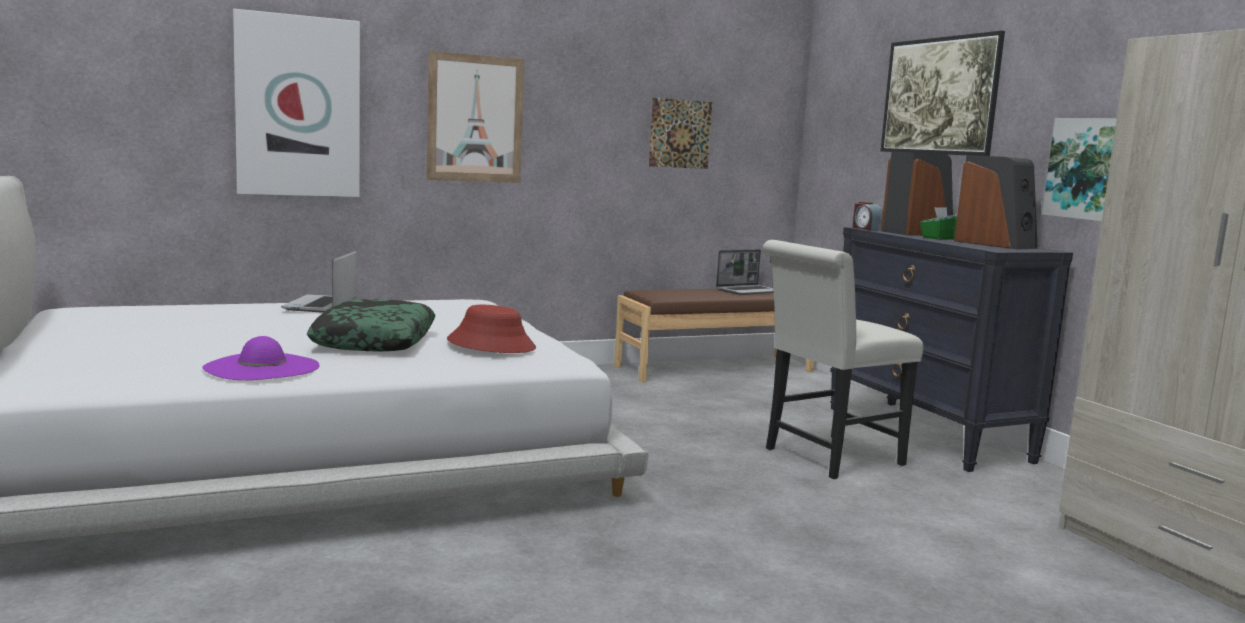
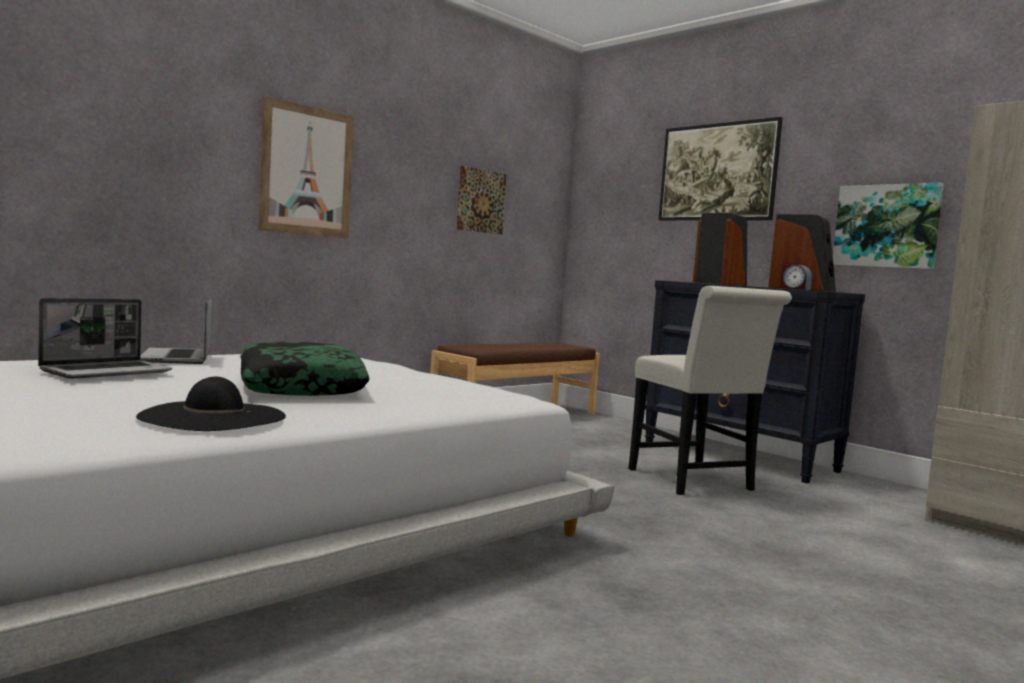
camera: 20 degrees left, 5 degrees down
purple hat [202,336,320,380] -> black hat [136,376,286,431]
picture [233,9,360,197] -> none
red hat [447,305,536,353] -> none
laptop [716,249,774,295] -> laptop moved to [38,298,172,379]
white chair [763,240,924,479] -> white chair turned 60 degrees counterclockwise [628,286,792,495]
alarm clock [853,202,883,231] -> alarm clock moved to [779,263,812,290]
green tissue box [920,207,957,240] -> none

